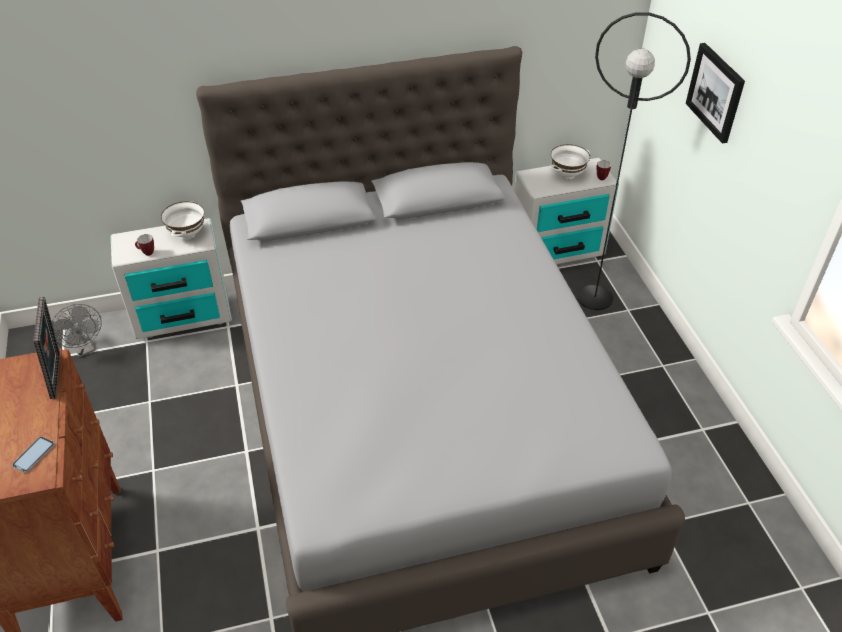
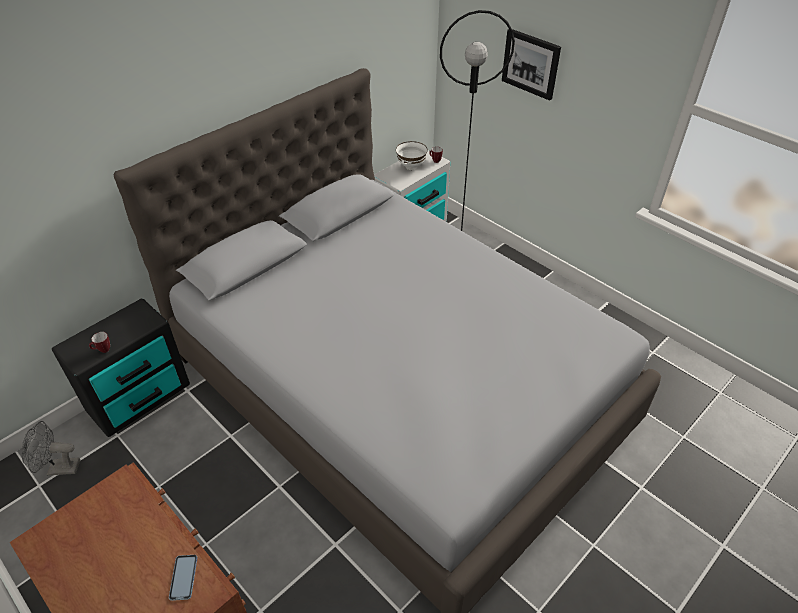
camera: 30 degrees left, 0 degrees up
picture frame [33,297,60,399] -> none
grey fan [52,304,102,357] -> grey fan turned 150 degrees clockwise [22,421,80,476]
white nightstand [111,218,232,339] -> black nightstand [52,298,190,437]
white bowl [161,201,204,240] -> none

